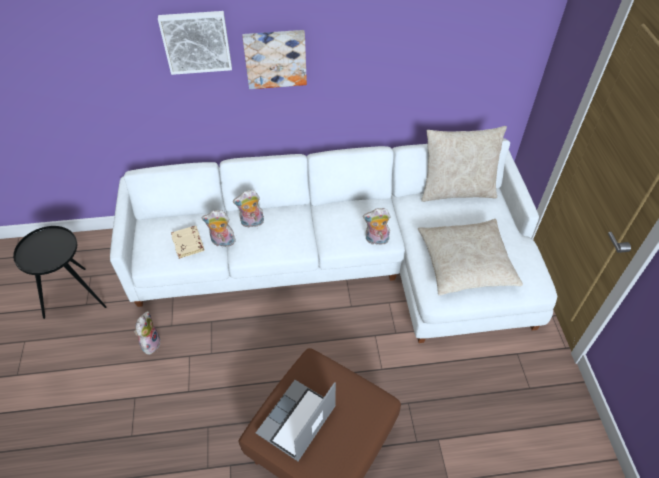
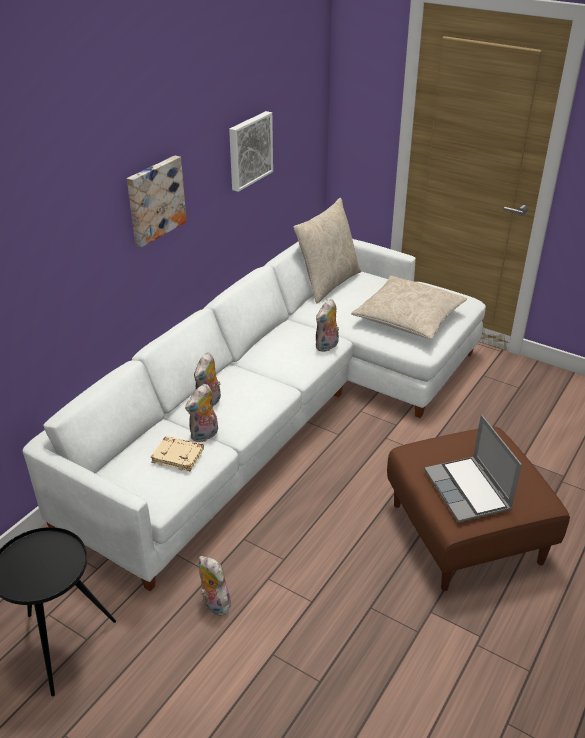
camera: 50 degrees left, 15 degrees down
picture [158,11,232,75] -> picture moved to [229,111,273,192]

